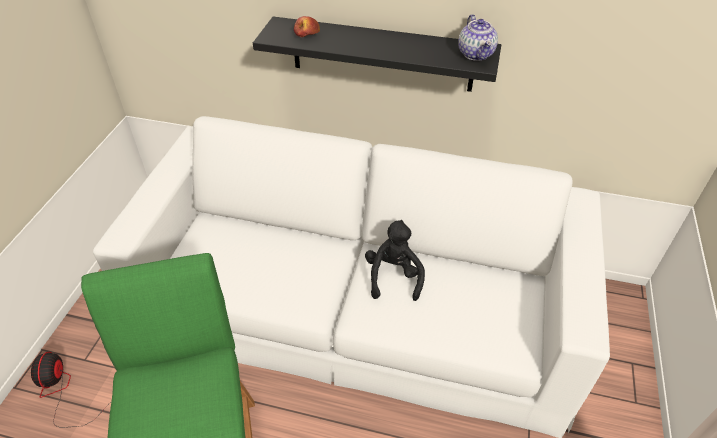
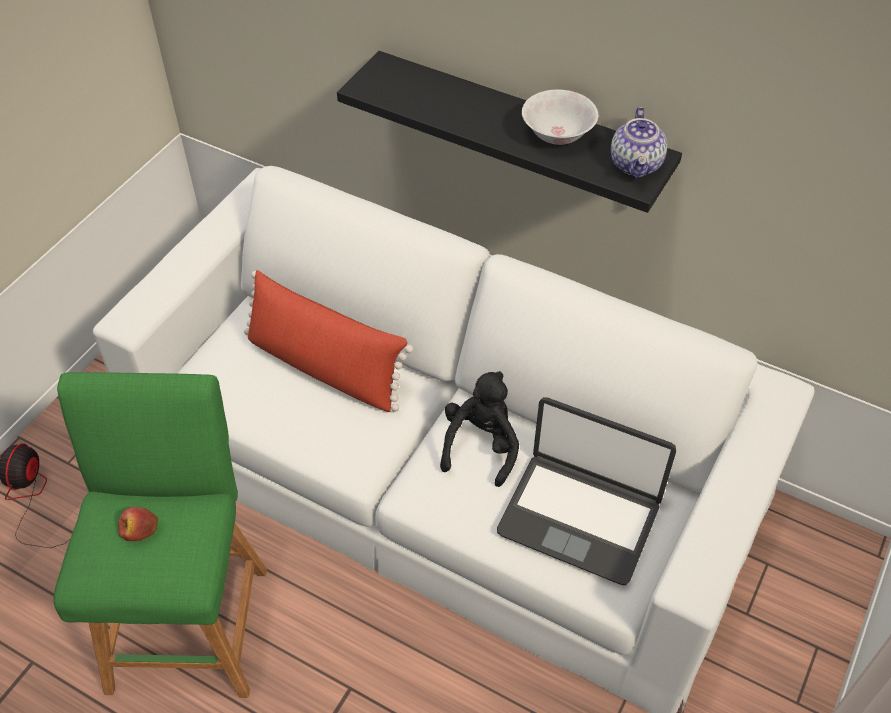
camera: 15 degrees right, 5 degrees up
apple [294,16,320,38] -> apple moved to [118,507,158,541]
none -> red pillow [244,270,413,412]
none -> laptop [497,397,676,585]
none -> white bowl [522,90,598,145]

